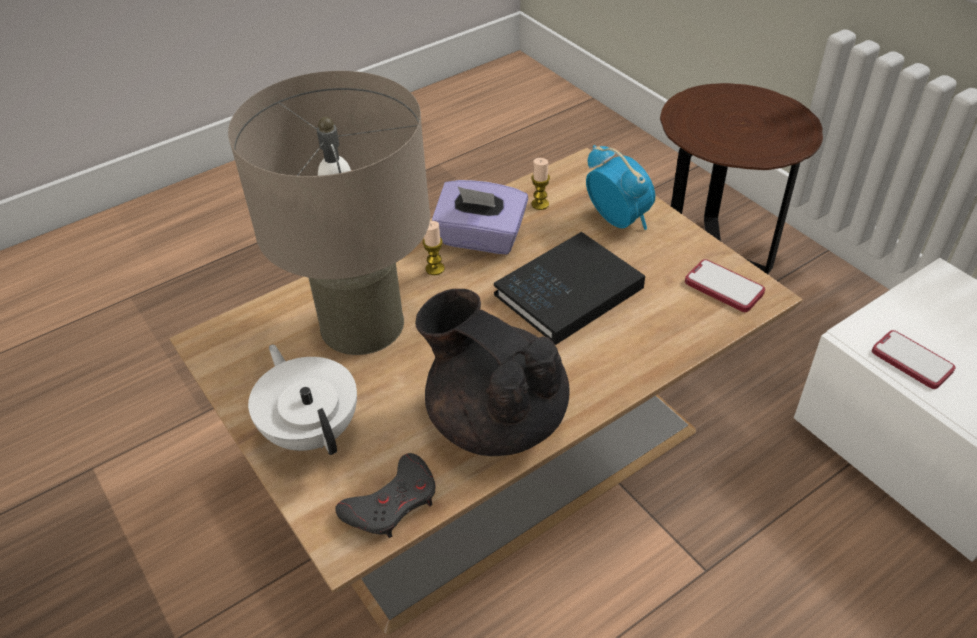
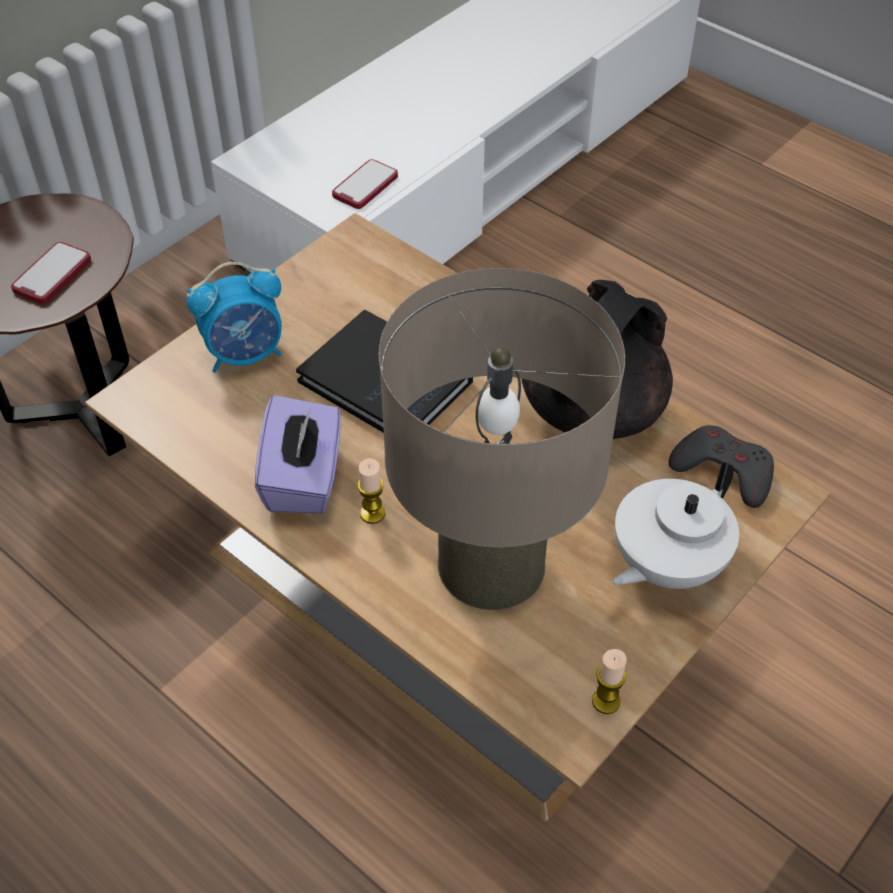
camera: 105 degrees left, 5 degrees up
candle [531,158,550,210] -> candle moved to [592,649,627,714]
alarm clock [586,145,655,230] -> alarm clock turned 150 degrees counterclockwise [186,262,282,373]
phone [685,259,765,312] -> phone moved to [11,242,91,304]

